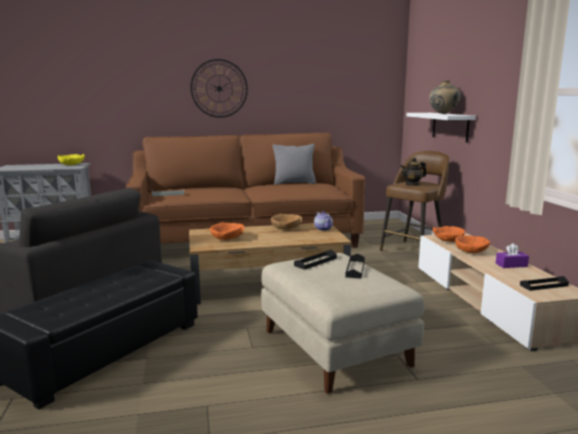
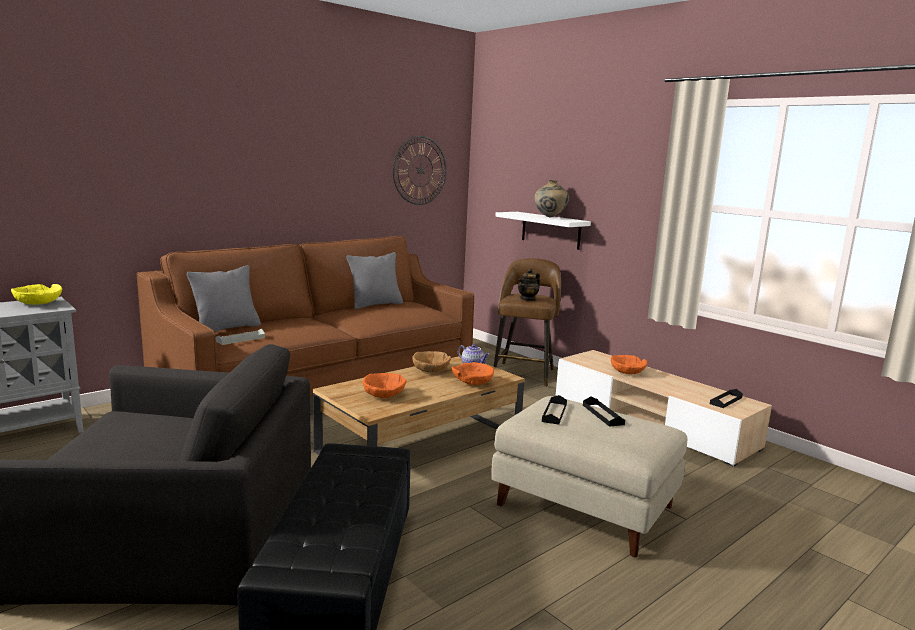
camera: 30 degrees left, 0 degrees up
wall clock [191,59,248,118] -> wall clock moved to [393,136,447,205]
orange bowl [433,226,465,242] -> orange bowl moved to [452,362,494,385]
purple tissue box [496,243,529,268] -> none
none -> grey pillow [187,265,261,332]

